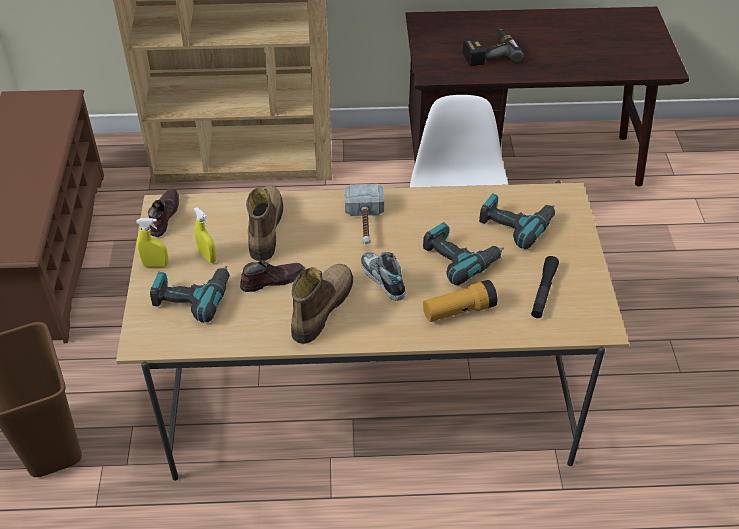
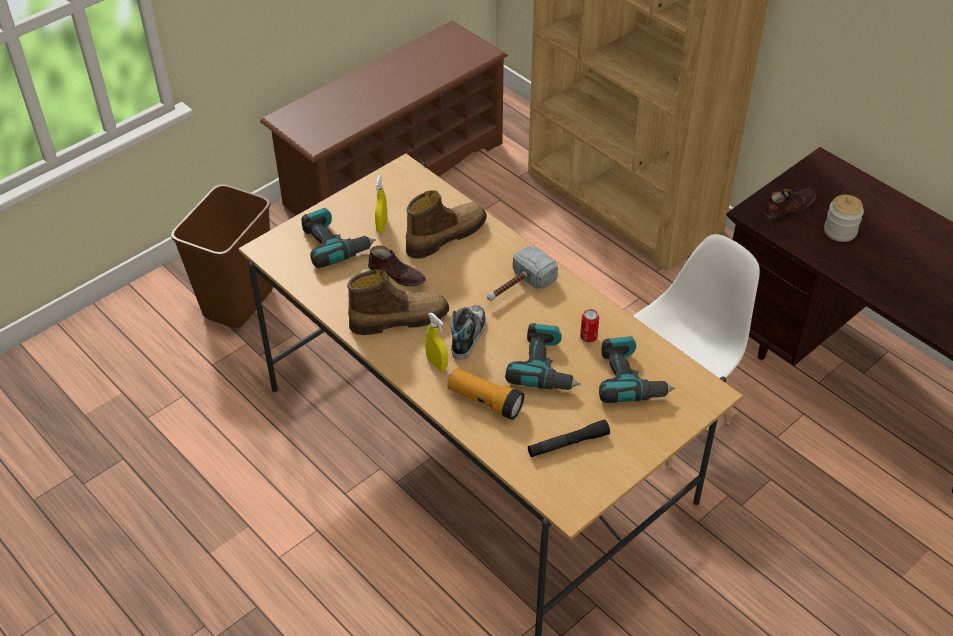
camera: 50 degrees right, 0 degrees up
yellow spray bottle [136,218,168,267] -> yellow spray bottle moved to [425,313,448,371]
brown shoe [148,189,179,237] -> brown shoe moved to [763,189,816,221]
power drill [463,28,523,66] -> jar [824,195,864,242]
none -> can [580,309,599,342]

